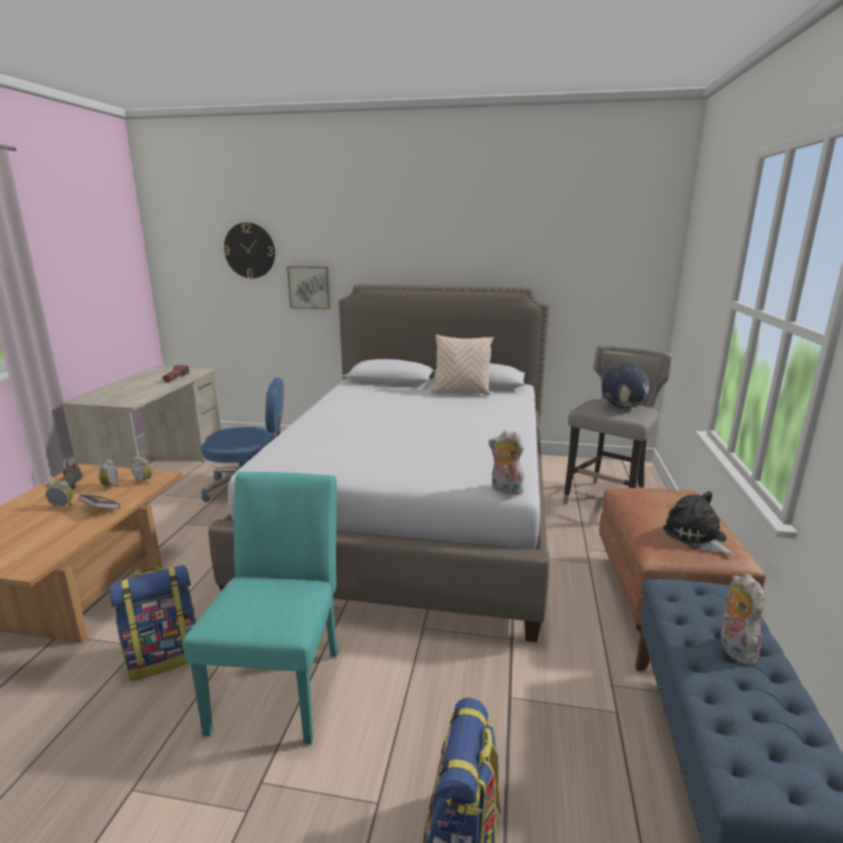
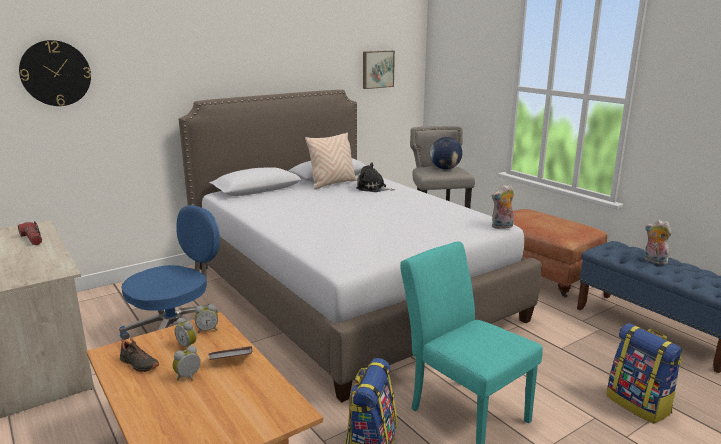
camera: 45 degrees left, 0 degrees up
picture [287,266,331,309] -> picture moved to [363,51,395,89]
plush toy [663,491,735,556] -> plush toy moved to [356,162,395,192]

